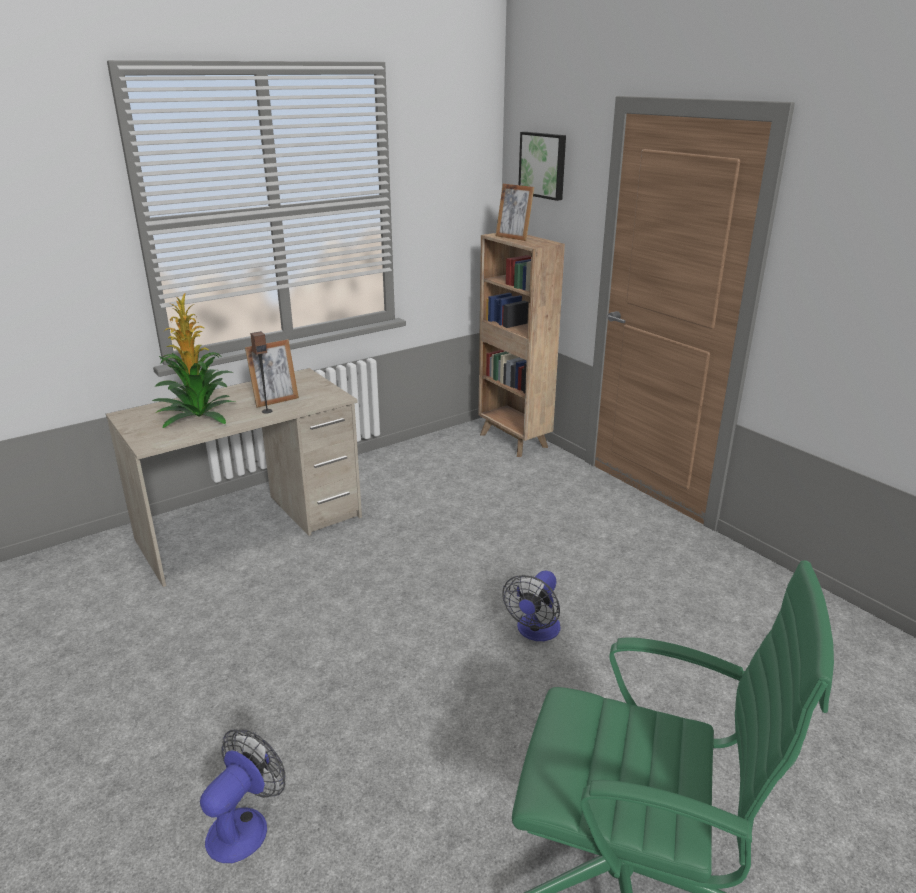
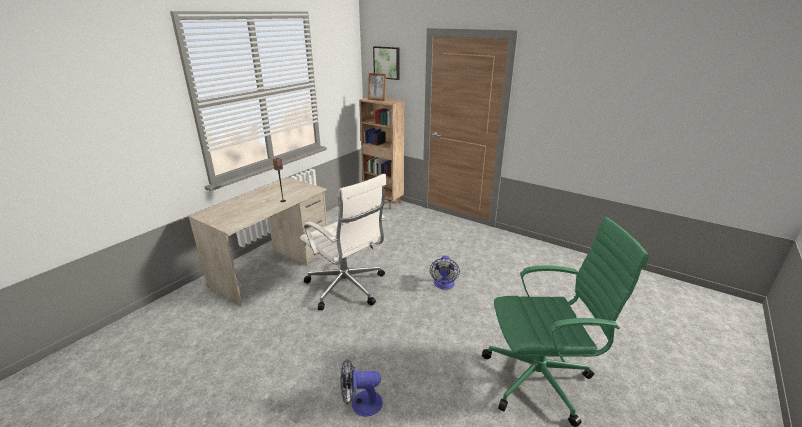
camera: 20 degrees left, 0 degrees up
potted plant [152,294,235,428] -> none
fan [200,729,285,863] -> fan turned 105 degrees counterclockwise [340,359,383,417]
picture frame [245,339,299,408] -> none
none -> white office chair [300,174,387,310]

